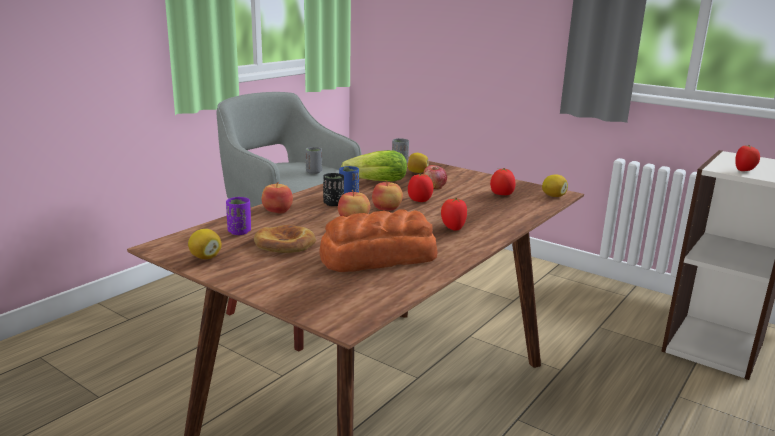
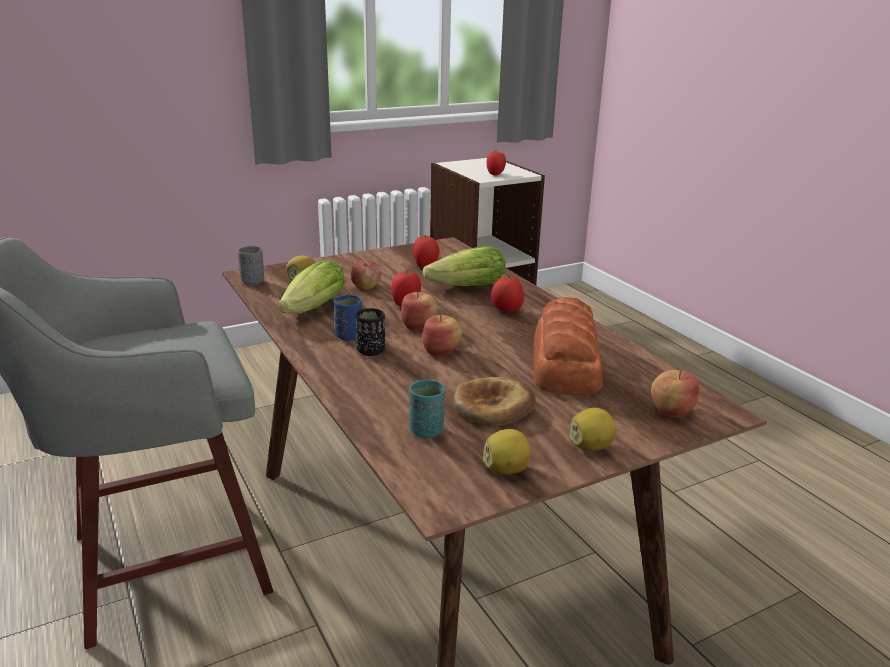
camera: 65 degrees left, 5 degrees up
purple cup [226,197,251,235] -> turquoise cup [409,380,445,438]
apple [262,182,293,214] -> apple moved to [651,369,699,417]
grey cup [305,147,322,174] -> none
lemon [542,174,568,197] -> lemon moved to [569,408,617,451]
none -> lettuce [423,246,506,286]

